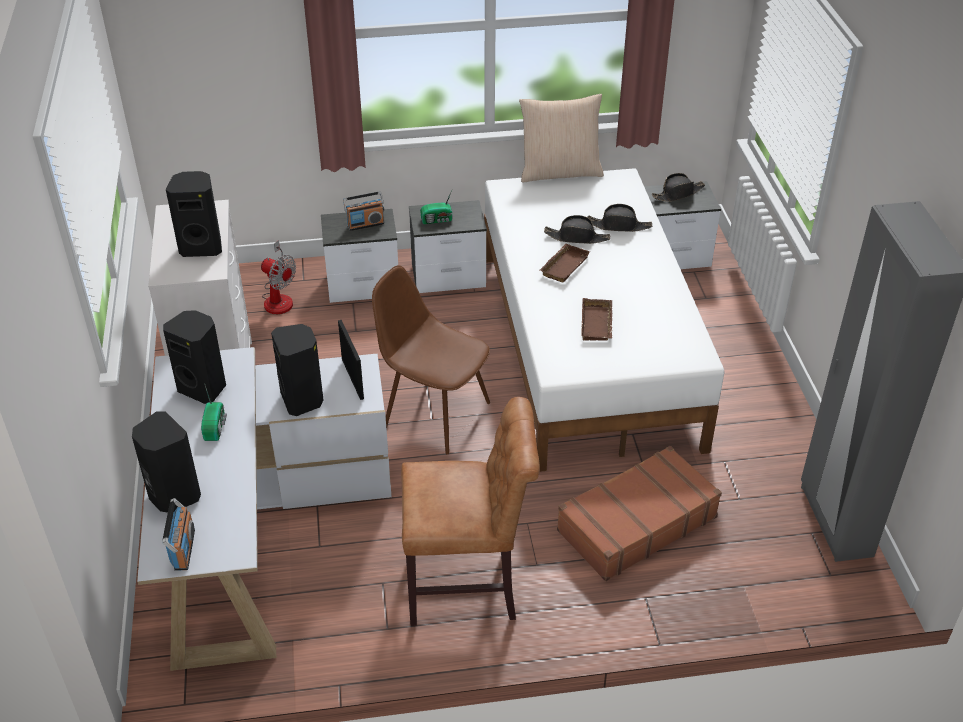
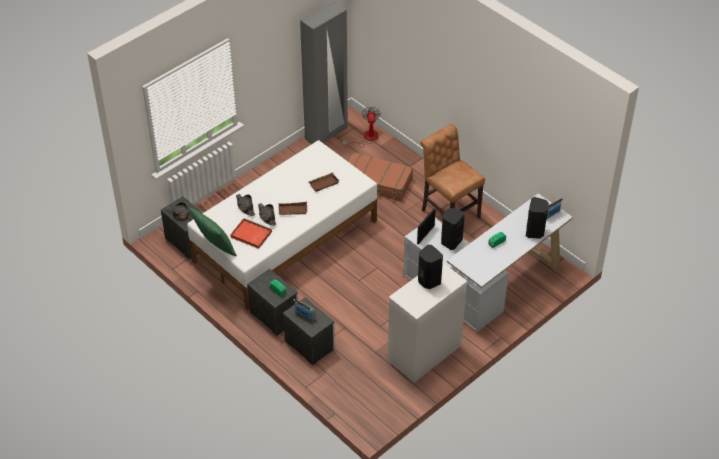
camera: 125 degrees left, 5 degrees up
black speaker [163,310,226,404] -> none
fan [261,240,296,314] -> fan moved to [343,106,381,148]
brown chair [372,265,490,454] -> none
beige pillow [519,94,604,183] -> green pillow [189,208,237,257]
none -> red tray [230,217,272,249]

